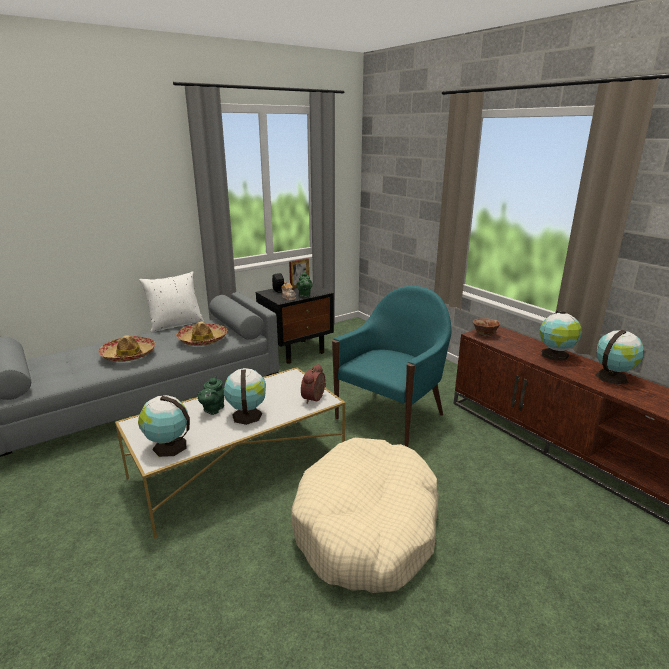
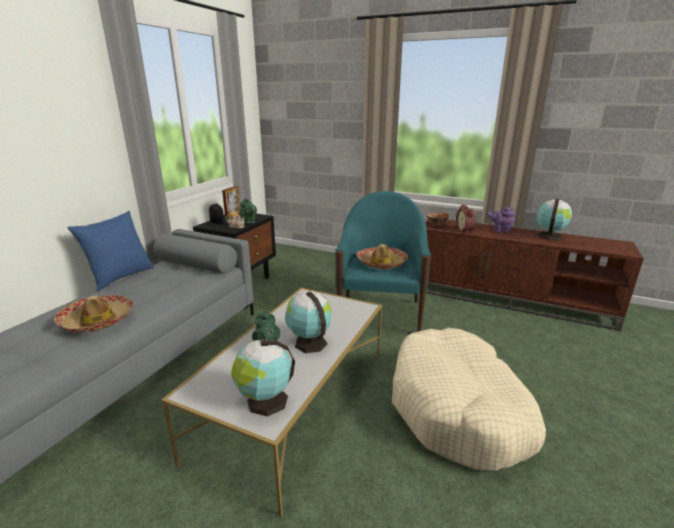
camera: 30 degrees left, 0 degrees up
white pillow [139,271,204,333] -> blue pillow [67,211,154,291]
hat [176,322,227,346] -> hat moved to [356,244,408,269]
alarm clock [301,364,326,403] -> alarm clock moved to [456,204,476,233]
globe [540,311,582,361] -> purple teapot [487,207,515,233]

